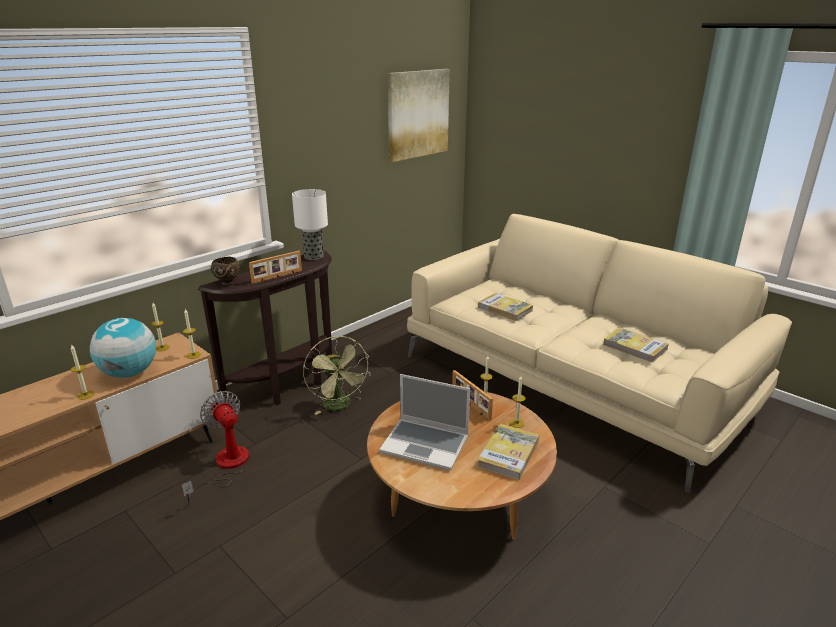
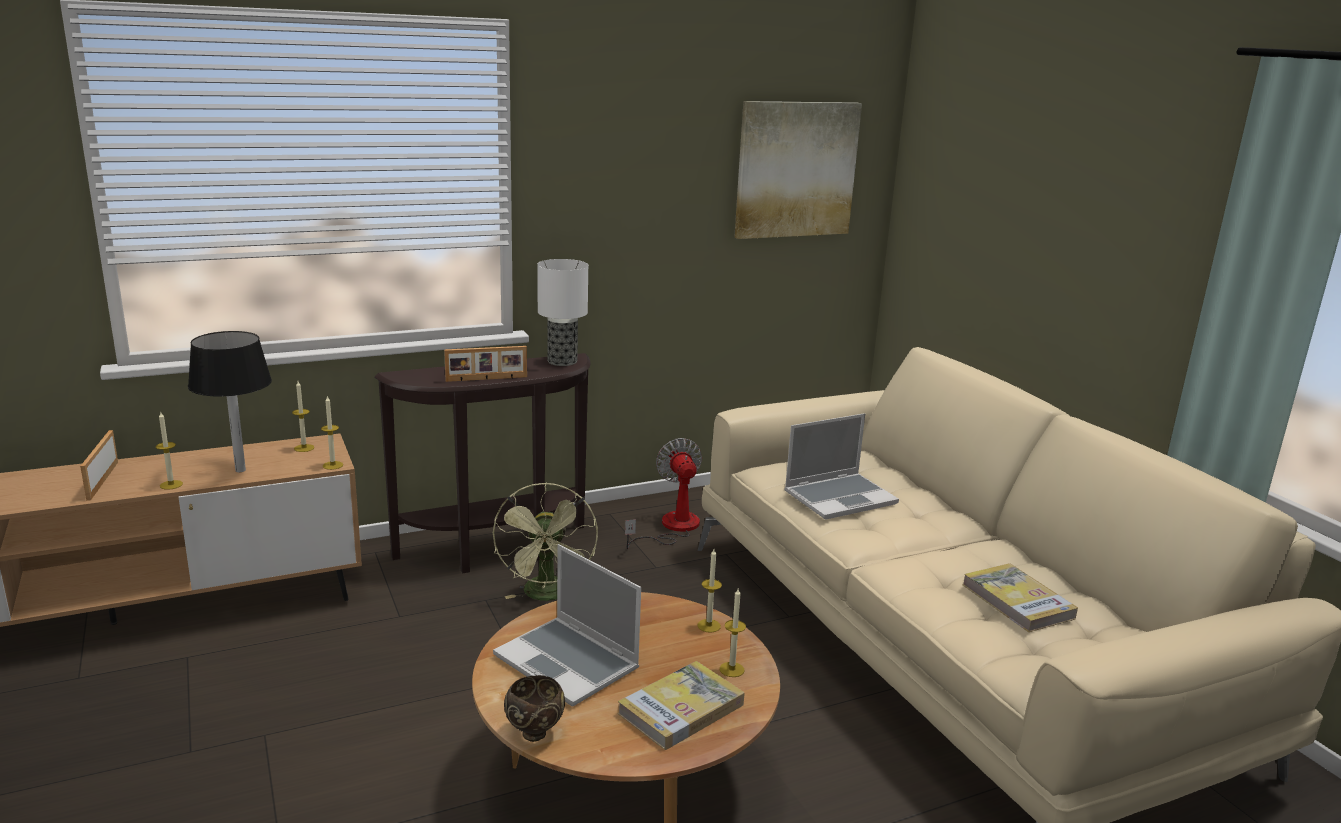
camera: 20 degrees right, 5 degrees down
globe [90,318,156,378] -> black table lamp [188,331,272,472]
fan [182,391,249,503] -> fan moved to [625,438,702,549]
brown bowl [211,257,240,286] -> brown bowl moved to [504,675,565,742]
picture frame [452,370,493,421] -> picture frame moved to [80,430,118,501]
book [478,293,533,321] -> laptop [784,413,899,520]

